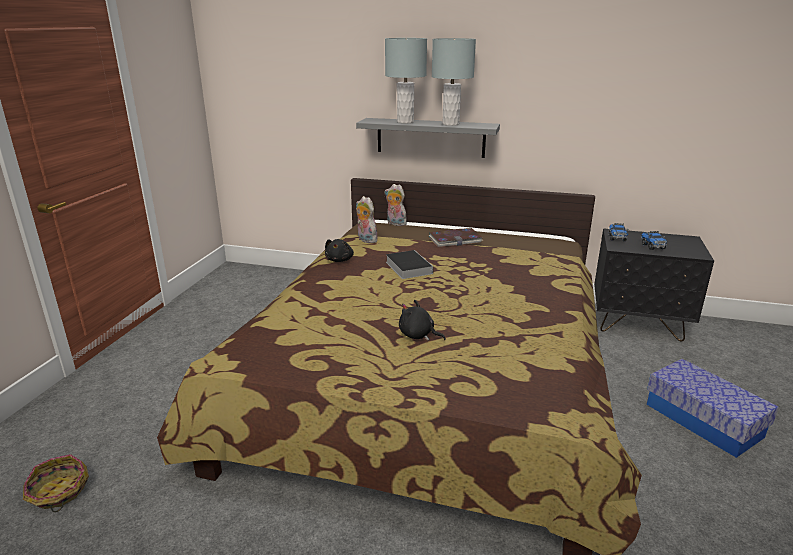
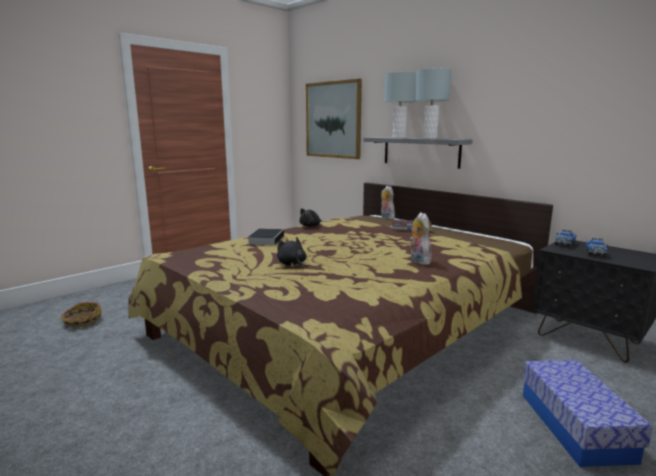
camera: 30 degrees right, 10 degrees down
plush toy [356,196,377,243] -> plush toy moved to [409,212,432,265]
book [386,250,433,279] -> book moved to [248,228,284,245]
none -> picture [306,79,362,159]

